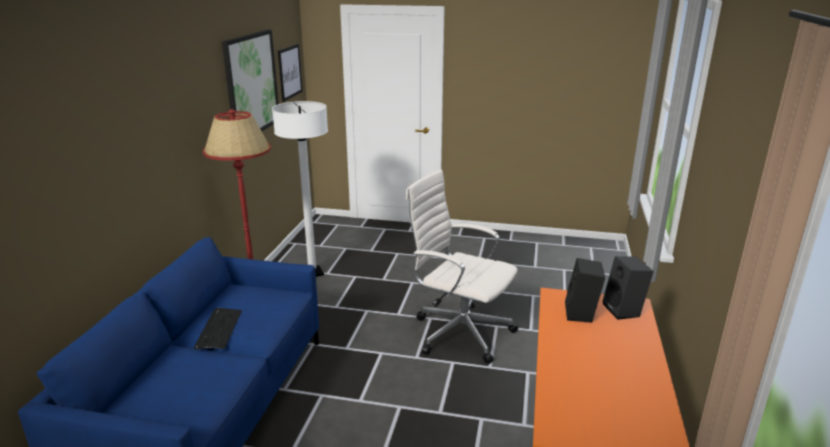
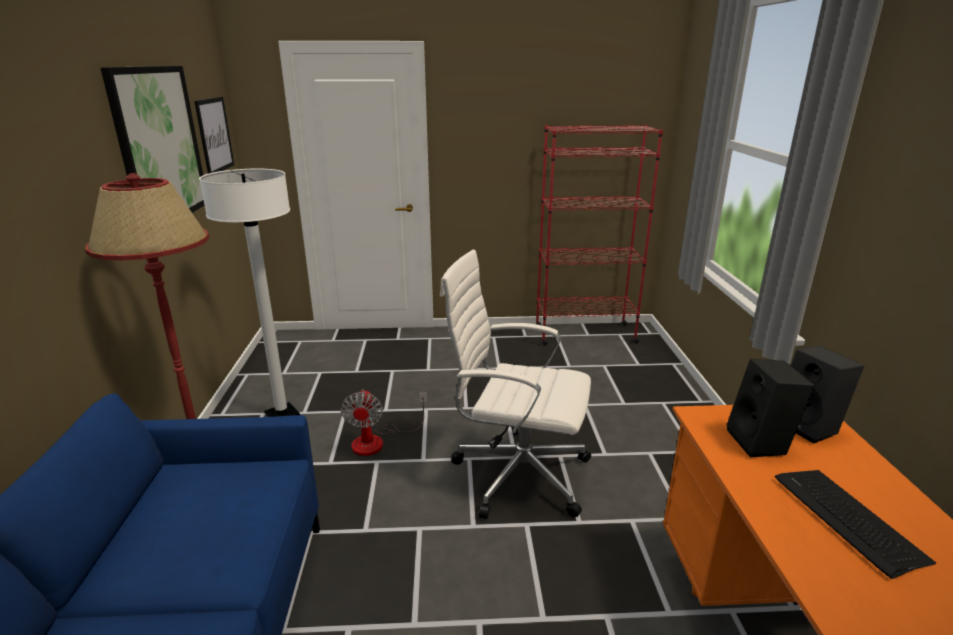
camera: 15 degrees left, 0 degrees up
keyboard [194,308,242,349] -> keyboard moved to [775,470,936,579]
none -> fan [341,389,427,456]
none -> red bookcase [536,124,663,346]

